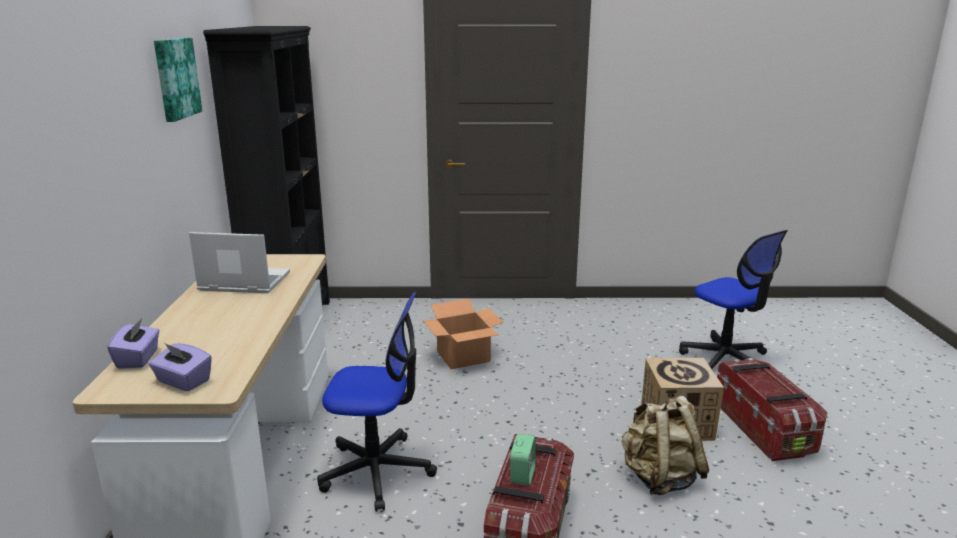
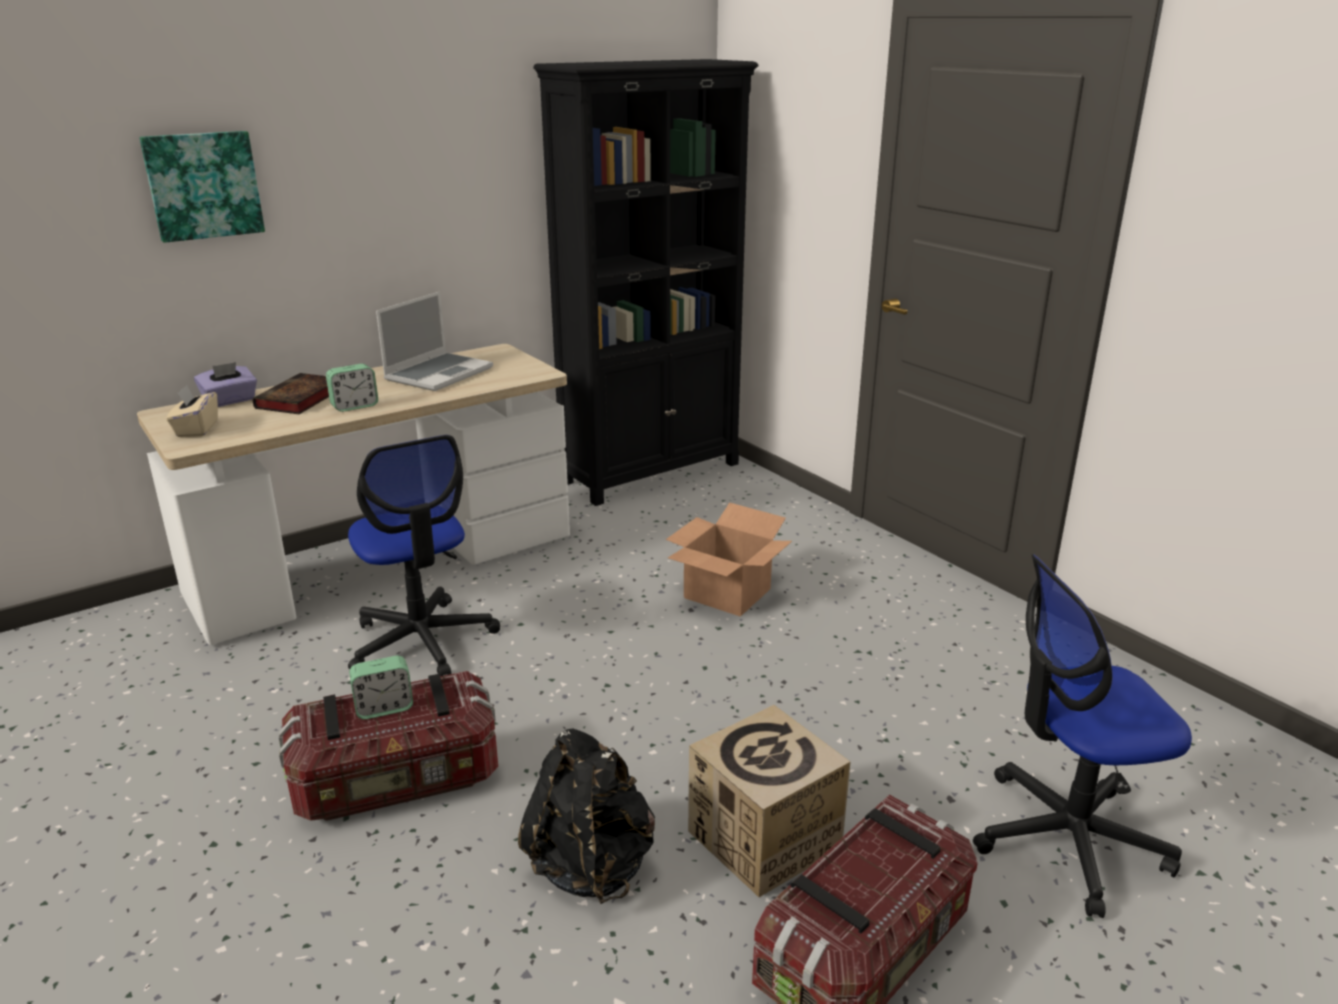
camera: 55 degrees right, 5 degrees up
purple tissue box [149,343,212,391] -> beige tissue box [166,385,218,437]
picture [154,38,202,122] -> picture moved to [139,131,265,243]
laptop [189,232,290,293] -> laptop turned 60 degrees clockwise [376,292,493,391]
beige backpack [621,396,709,495] -> black backpack [518,728,655,904]
office chair [679,230,788,369] -> office chair turned 60 degrees clockwise [973,554,1192,918]
none -> book [253,373,329,414]
none -> alarm clock [326,364,378,412]

